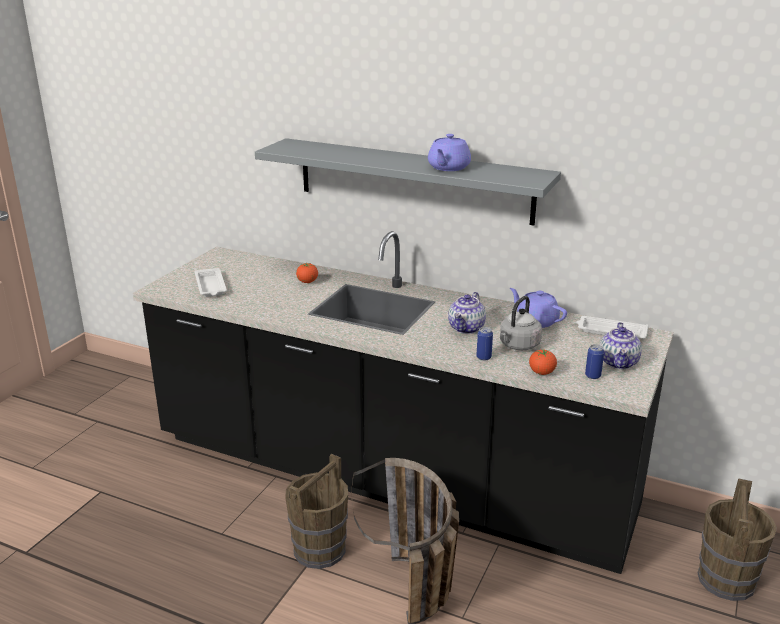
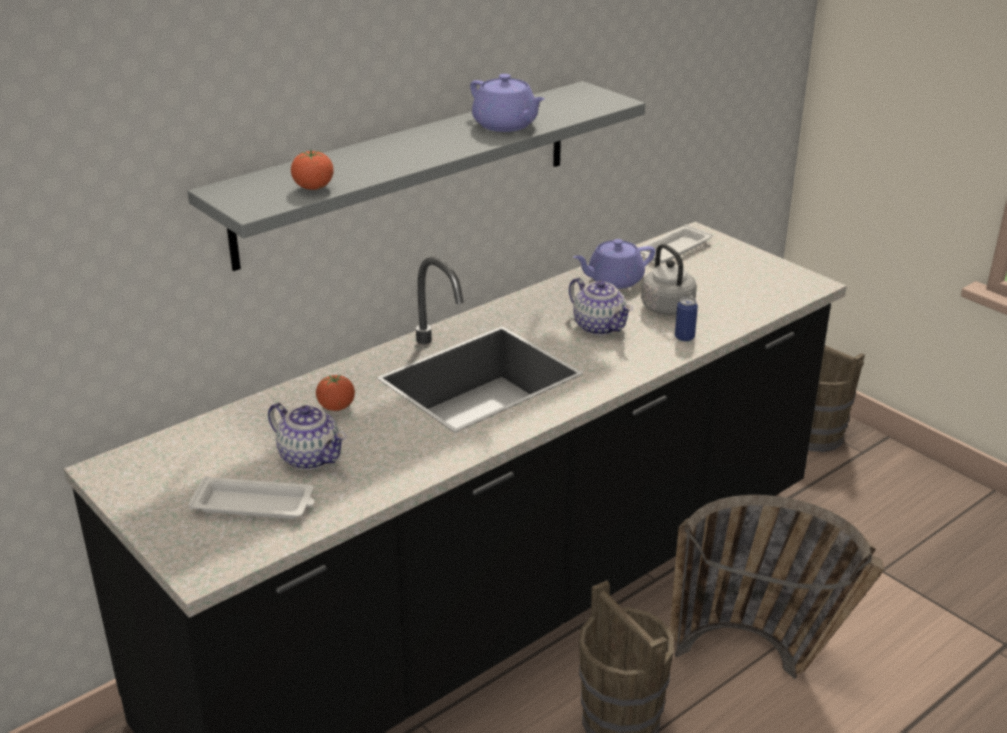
camera: 65 degrees left, 5 degrees up
tomato [529,349,557,375] -> tomato moved to [291,149,334,190]
can [585,344,604,379] -> none
teapot [600,322,642,369] -> teapot moved to [268,403,346,470]

